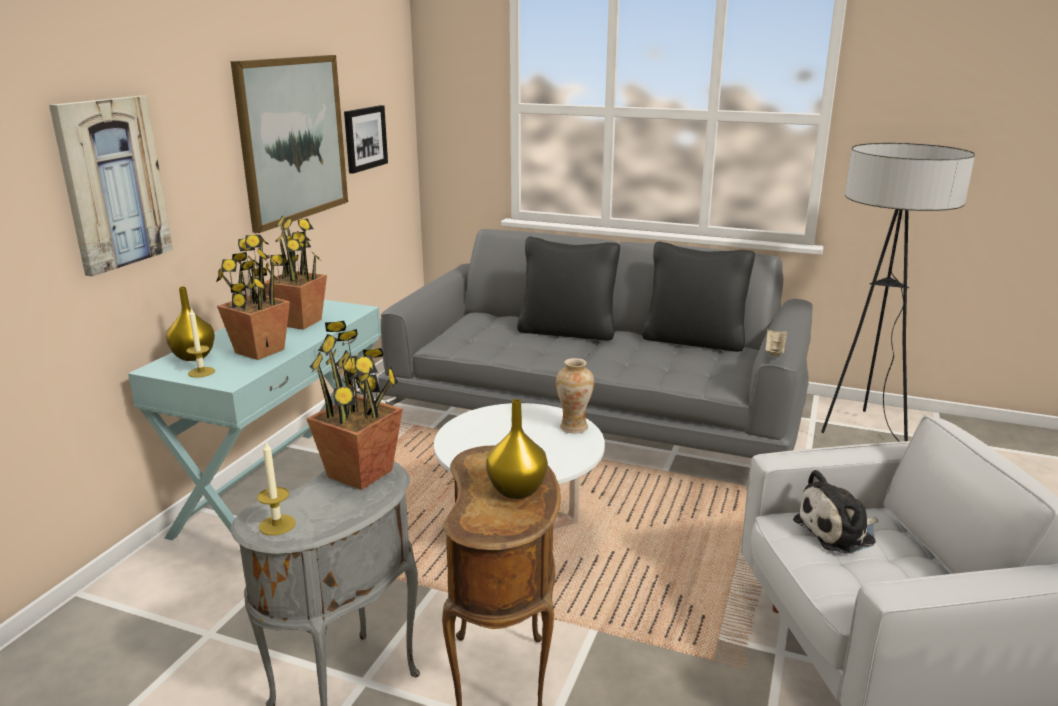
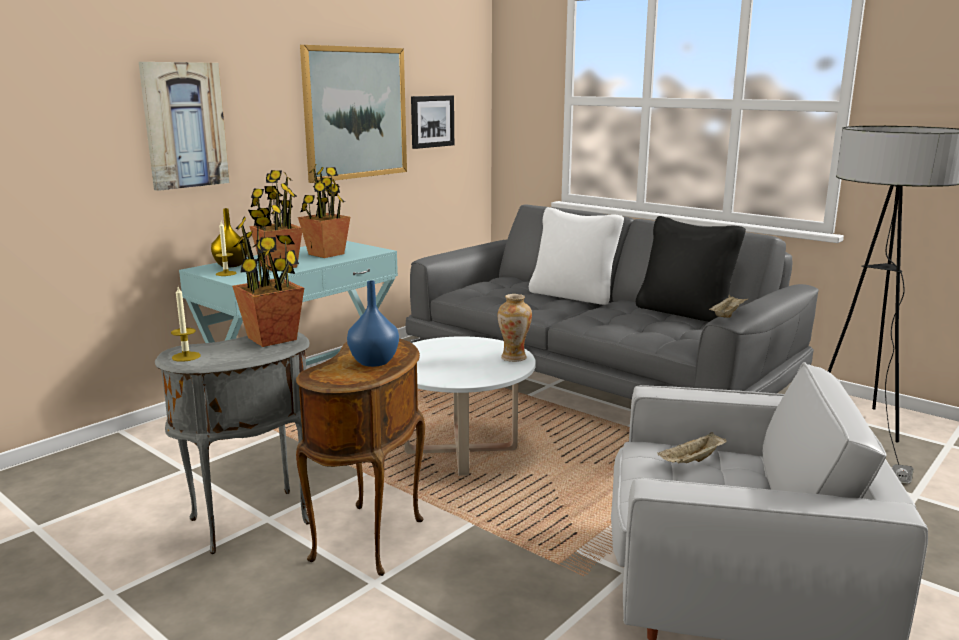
camera: 20 degrees right, 5 degrees down
yellow vase [486,399,548,499] -> blue vase [347,280,399,367]
black pillow [517,237,620,341] -> white pillow [529,207,624,305]
plush toy [793,470,878,554] -> beige tray [657,432,727,464]

